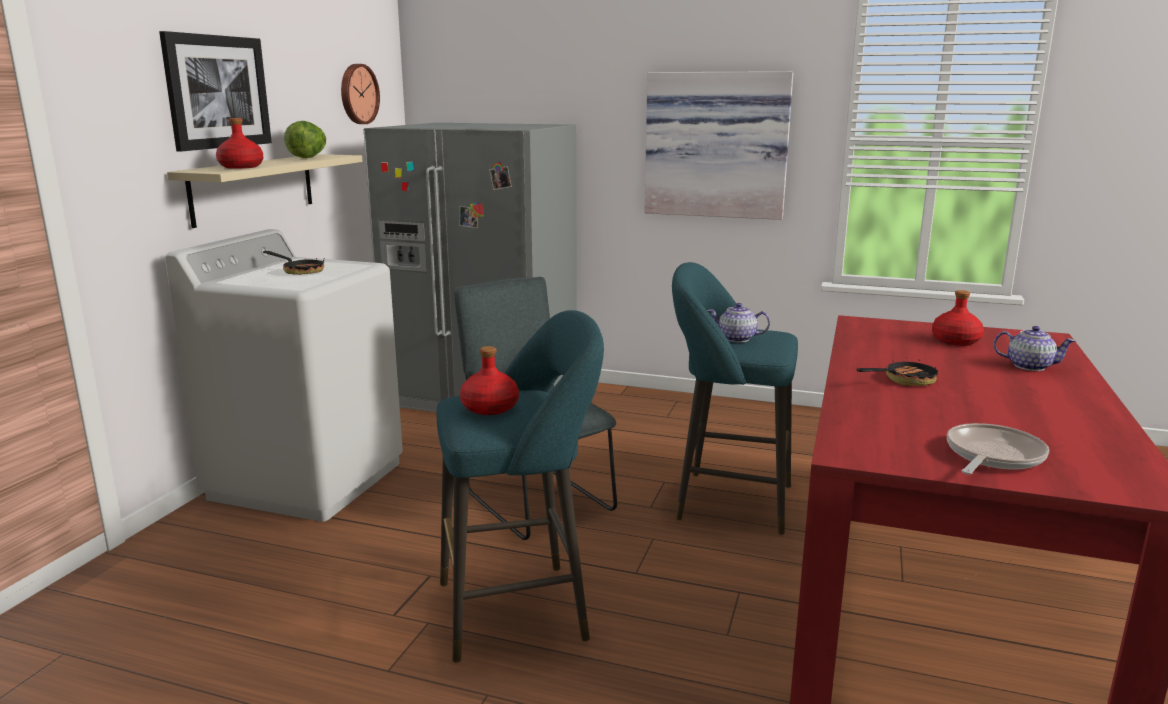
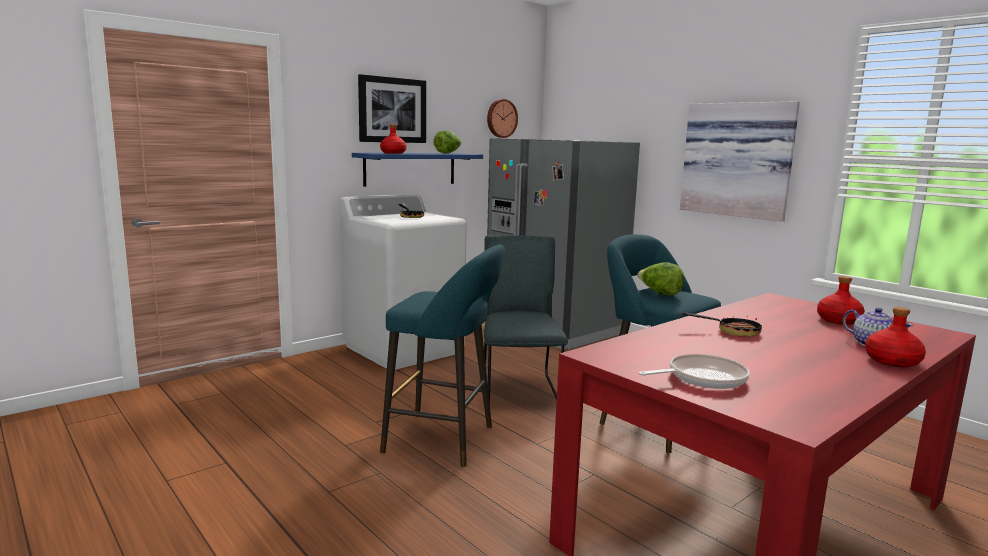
camera: 30 degrees right, 5 degrees down
beige shelf [167,154,363,228] -> blue shelf [352,153,483,187]
red bottle [460,346,519,415] -> red bottle moved to [865,307,926,367]
teapot [707,303,770,342] -> lettuce [637,262,684,296]

